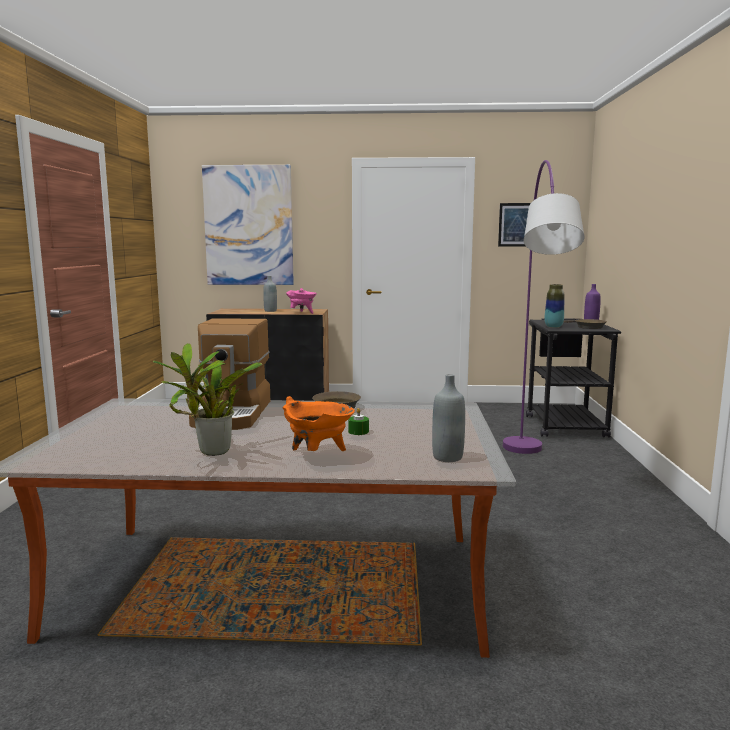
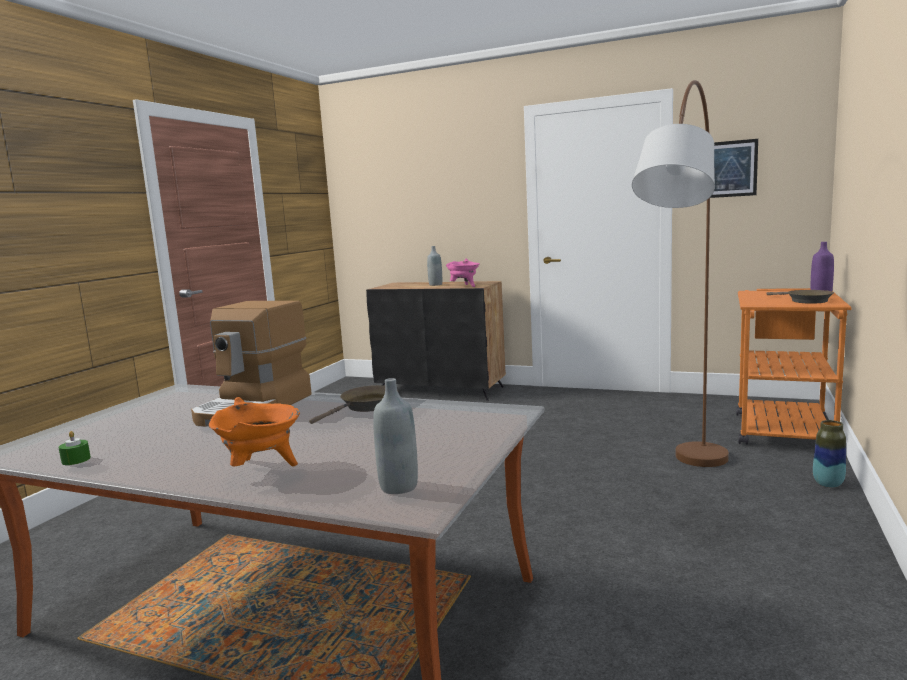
camera: 20 degrees right, 0 degrees up
potted plant [153,343,263,456] -> none
picture [202,165,294,285] -> none
green candle [348,408,369,435] -> green candle moved to [58,431,91,465]
purple floor lamp [503,160,585,454] -> brown floor lamp [632,80,729,467]
black cart [526,318,621,438] -> orange cart [736,288,851,445]
vase [544,284,564,328] -> vase moved to [813,420,846,488]

